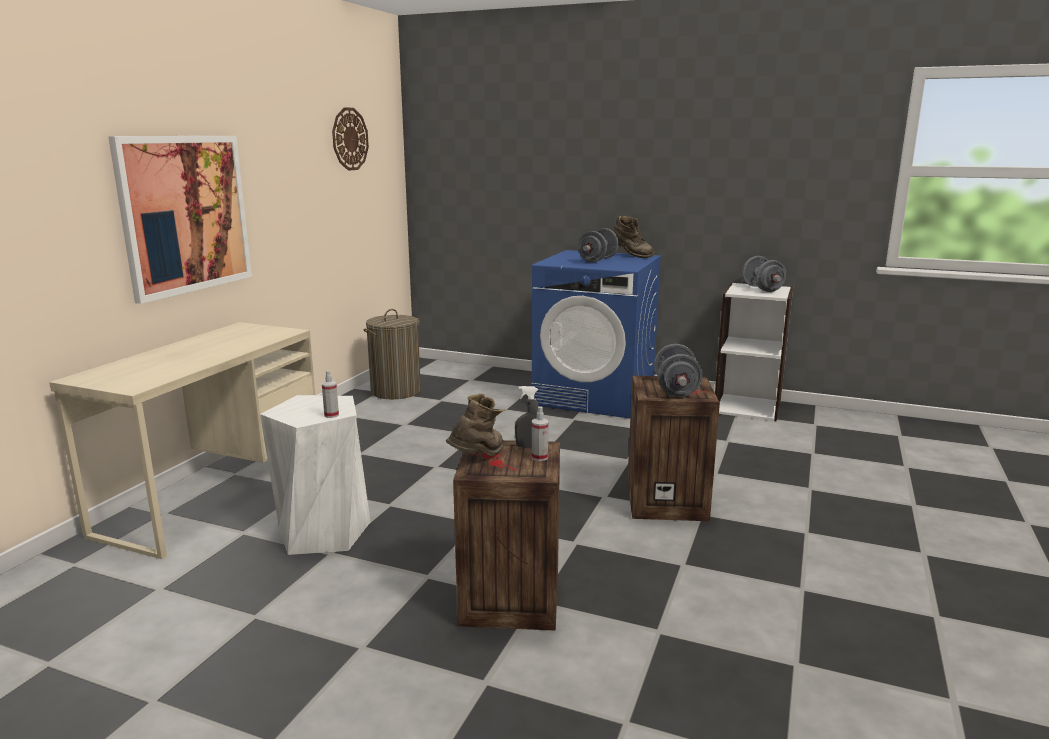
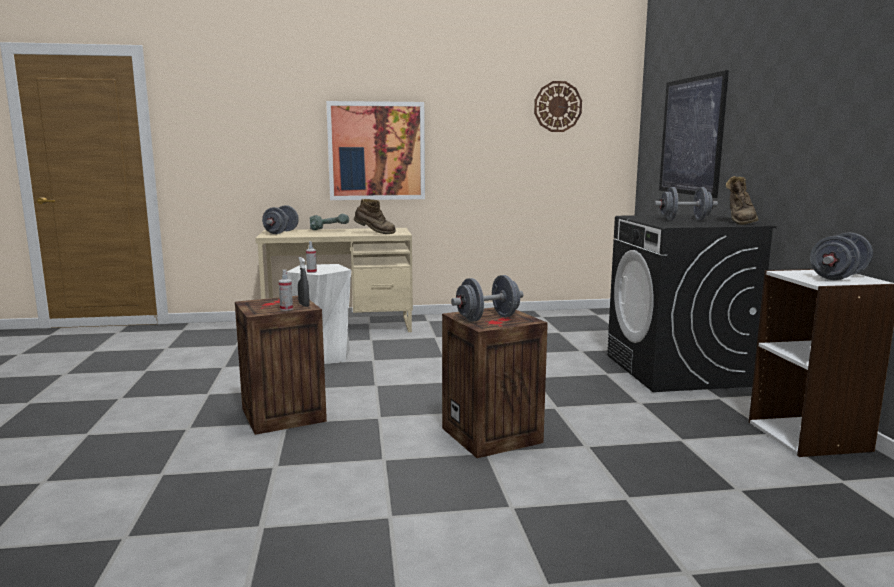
camera: 60 degrees right, 5 degrees down
laundry basket [364,309,421,399] -> none
brown boot [446,394,506,456] -> brown boot moved to [354,199,396,234]
blue washing machine [532,250,661,418] -> black washing machine [607,214,777,392]
none -> grey dumbbell [262,205,299,234]
none -> power drill [310,213,349,230]
none -> picture [659,70,729,198]

